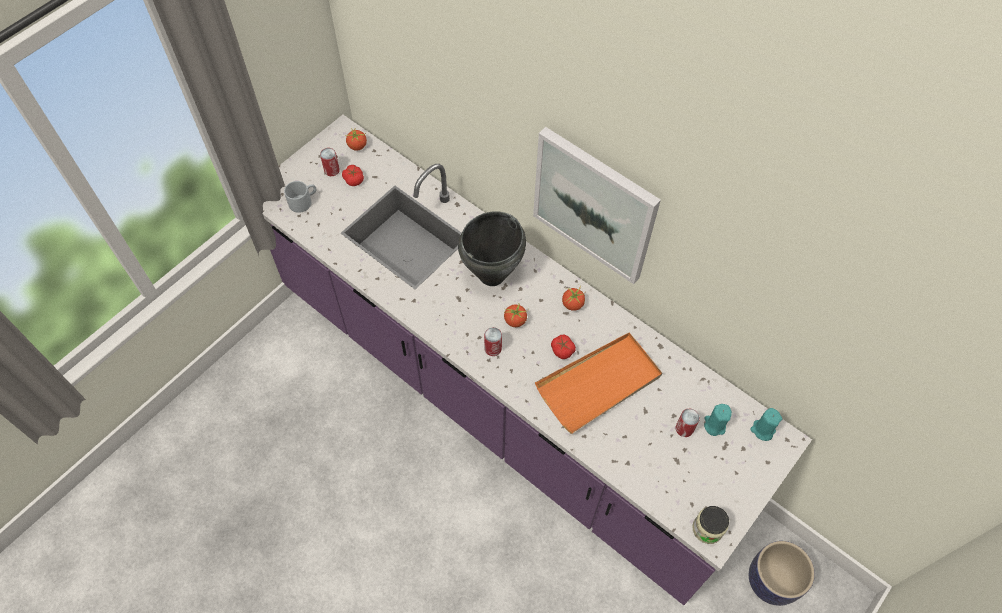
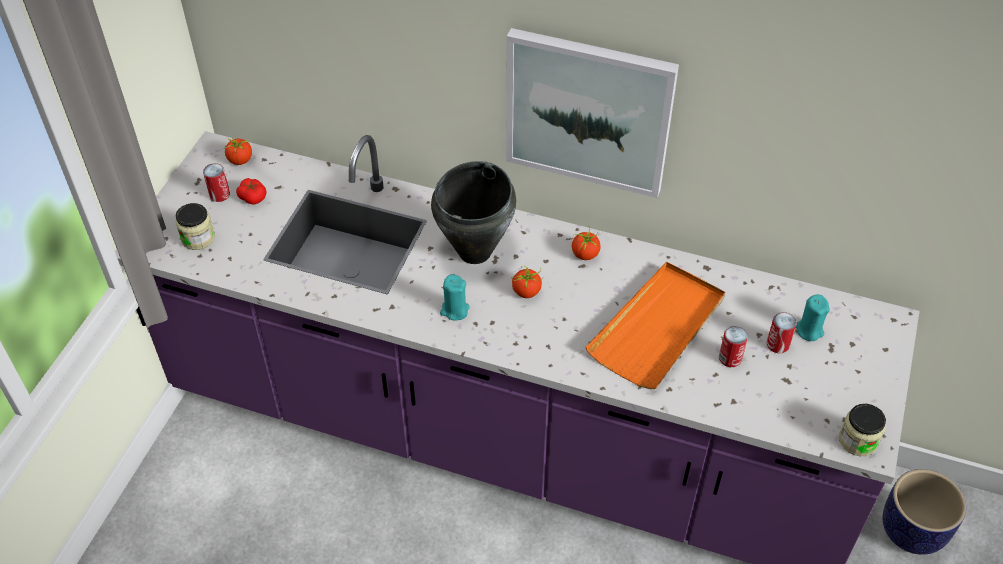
camera: 20 degrees left, 10 degrees down
grey mug [284,181,316,213] -> jar [175,203,215,250]
can [484,327,502,356] -> can moved to [719,326,748,367]
tomato [551,335,576,359] -> none
turquoise candle [750,408,782,441] -> turquoise candle moved to [440,275,470,320]

